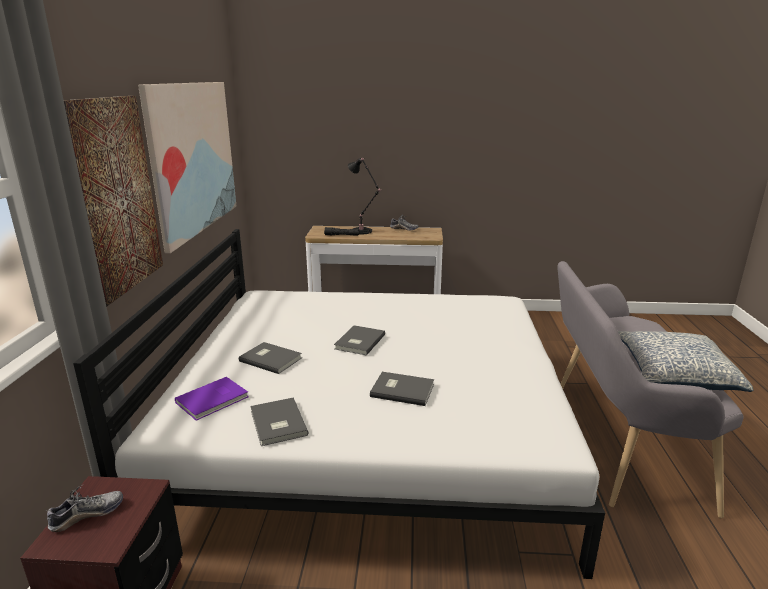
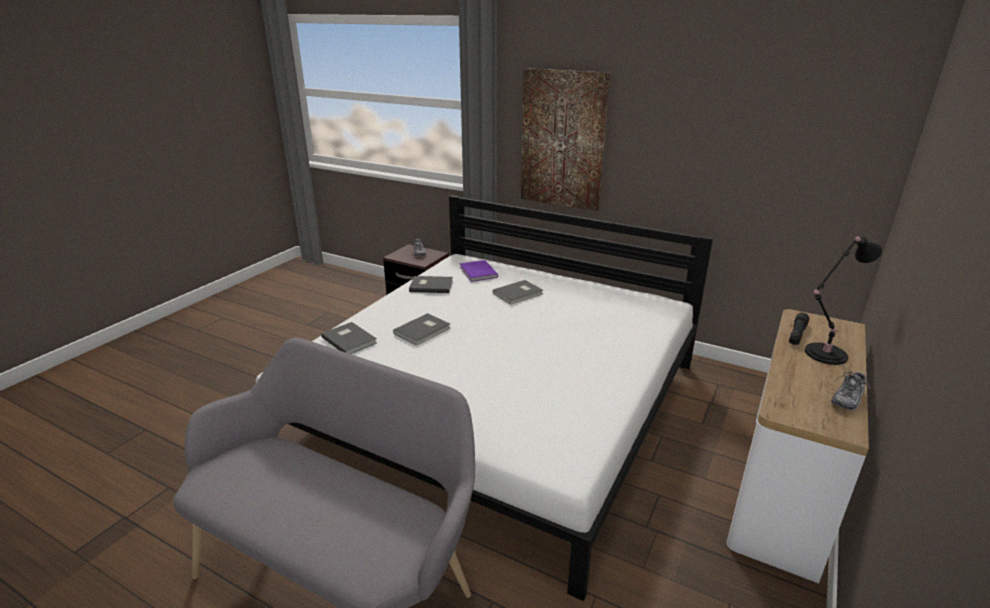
camera: 115 degrees right, 5 degrees up
picture [138,82,237,253] -> none
grey book [334,325,385,356] -> grey book moved to [321,322,377,354]
pillow [618,331,754,392] -> none

